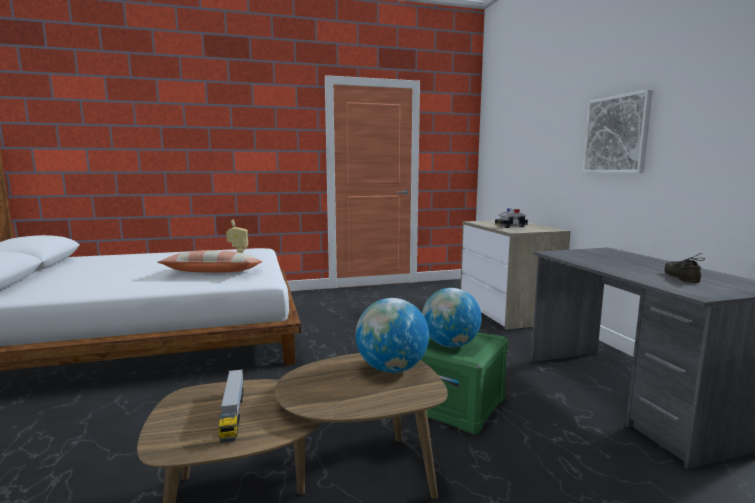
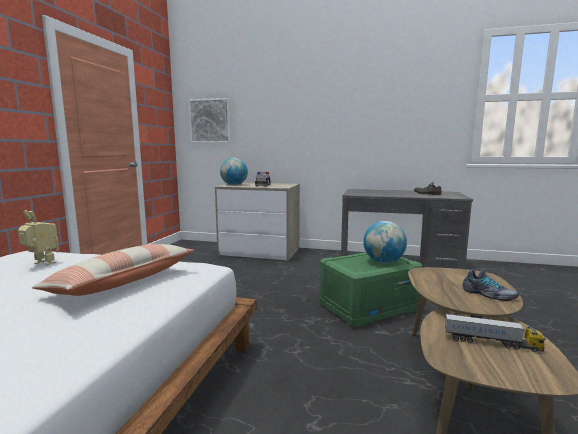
camera: 60 degrees left, 0 degrees up
globe [356,298,429,373] -> globe moved to [220,158,248,185]
picture [582,89,653,173] -> picture moved to [189,98,231,143]
none -> shoe [462,269,519,301]

